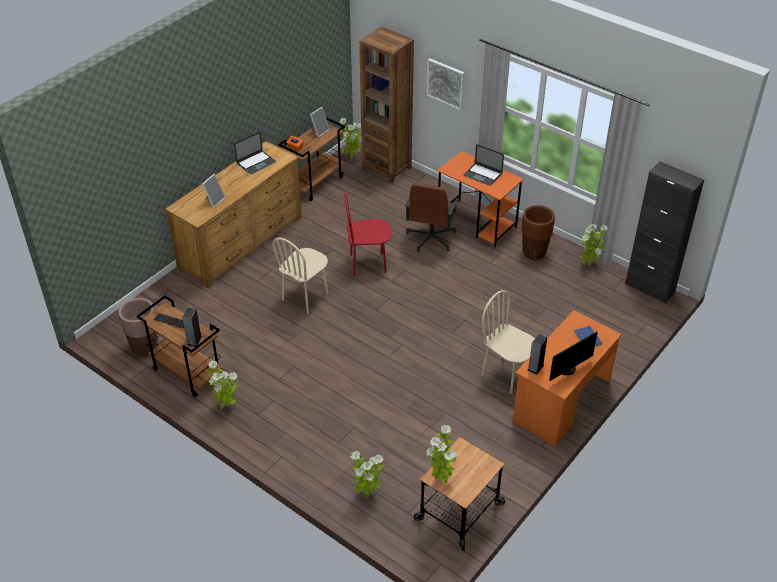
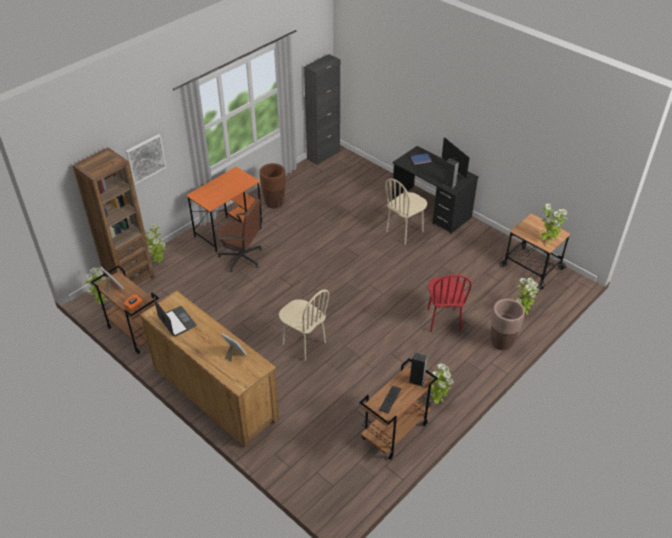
camera: 85 degrees left, 0 degrees up
brown planter [118,298,158,357] -> brown planter moved to [491,299,525,350]
red chair [344,192,392,276] -> red chair moved to [428,274,472,332]
laptop [464,144,504,186] -> none
orange desk [513,310,622,446] -> black desk [392,146,479,234]
potted plant [580,224,609,265] -> potted plant moved to [145,223,166,264]

